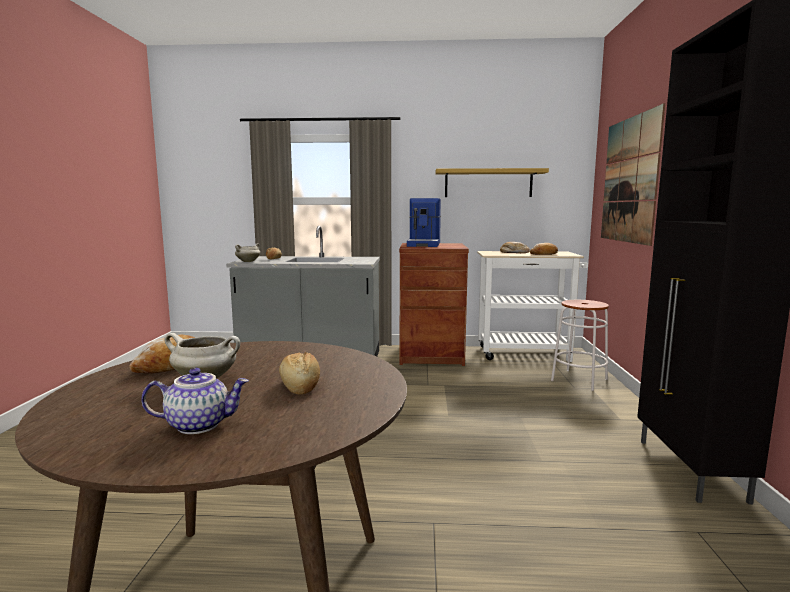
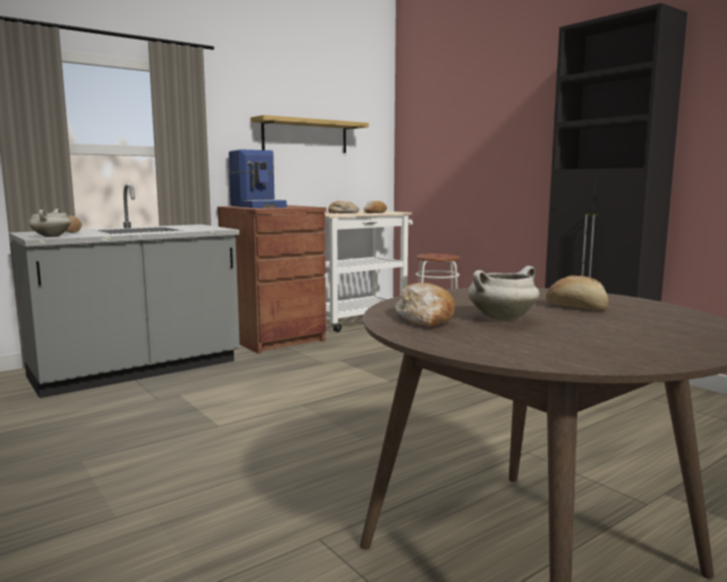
camera: 40 degrees left, 0 degrees up
teapot [141,368,249,434] -> none
picture [601,103,665,246] -> none

